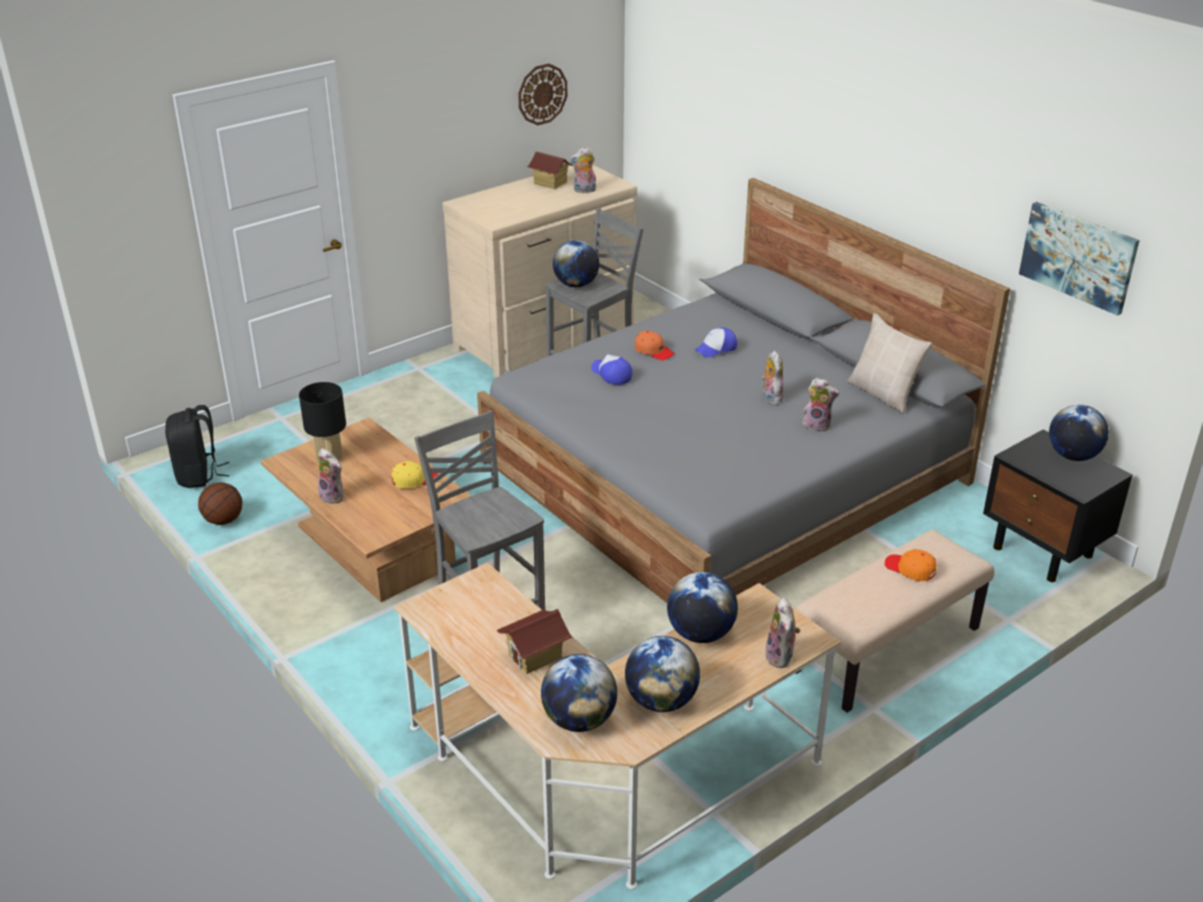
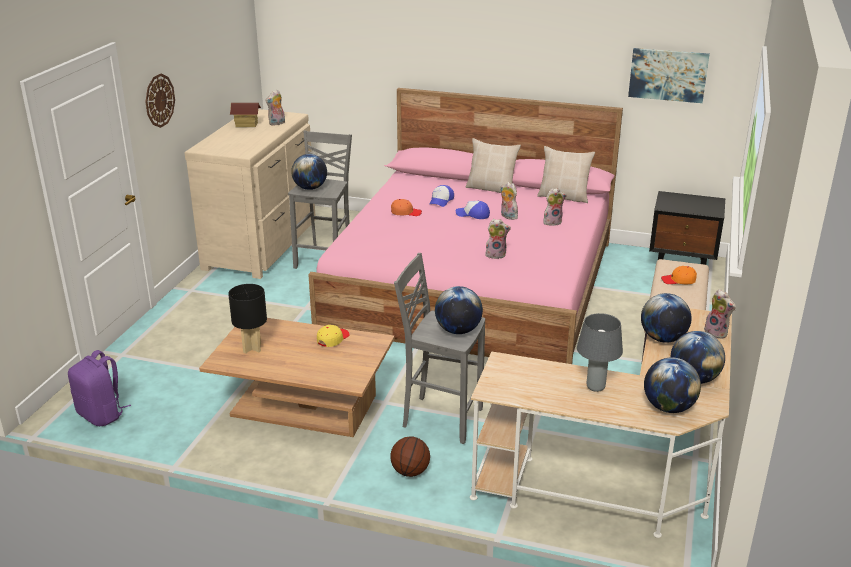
camera: 35 degrees left, 5 degrees down
black backpack [165,405,230,488] -> purple backpack [68,350,131,426]
basketball [198,482,242,525] -> basketball moved to [390,436,430,477]
plush toy [318,448,343,504] -> plush toy moved to [485,219,511,259]
grey bed [477,178,1010,603] -> pink bed [308,88,623,364]
toy house [497,609,573,674] -> grey table lamp [577,313,623,392]
wall clock [518,64,567,125] -> wall clock moved to [145,73,175,128]
cap [591,354,632,385] -> cap moved to [456,201,490,219]
globe [1049,405,1109,461] -> globe moved to [435,286,483,334]
none -> beige pillow [465,138,521,193]

